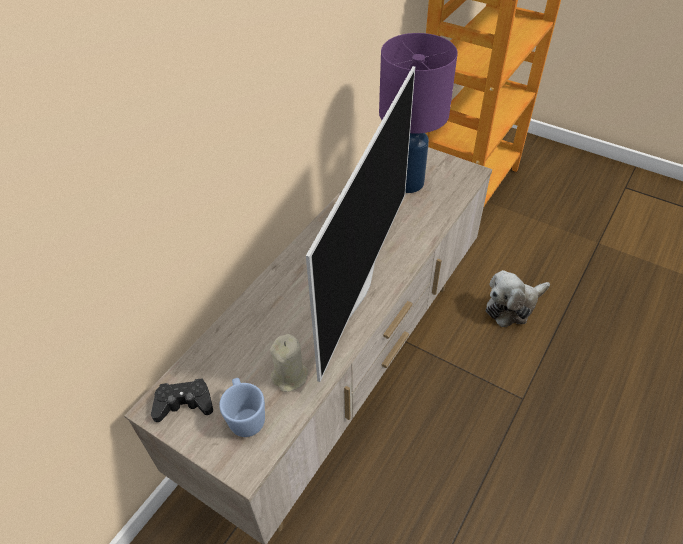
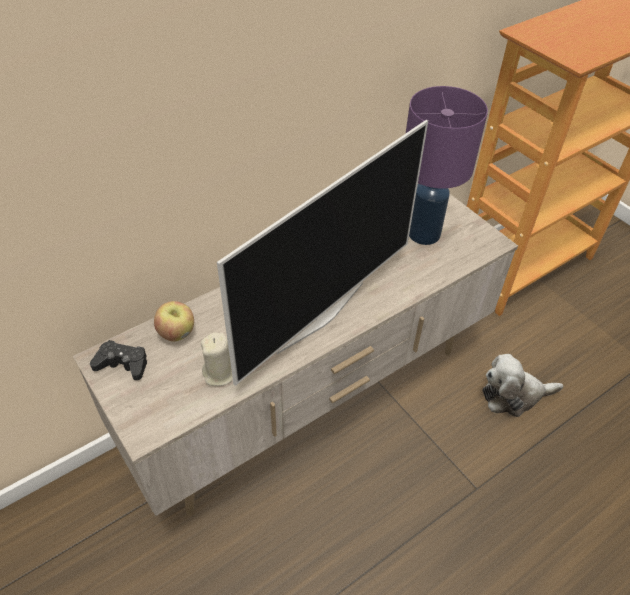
camera: 20 degrees right, 0 degrees up
blue mug [219,378,265,437] -> none
none -> apple [154,301,194,341]

